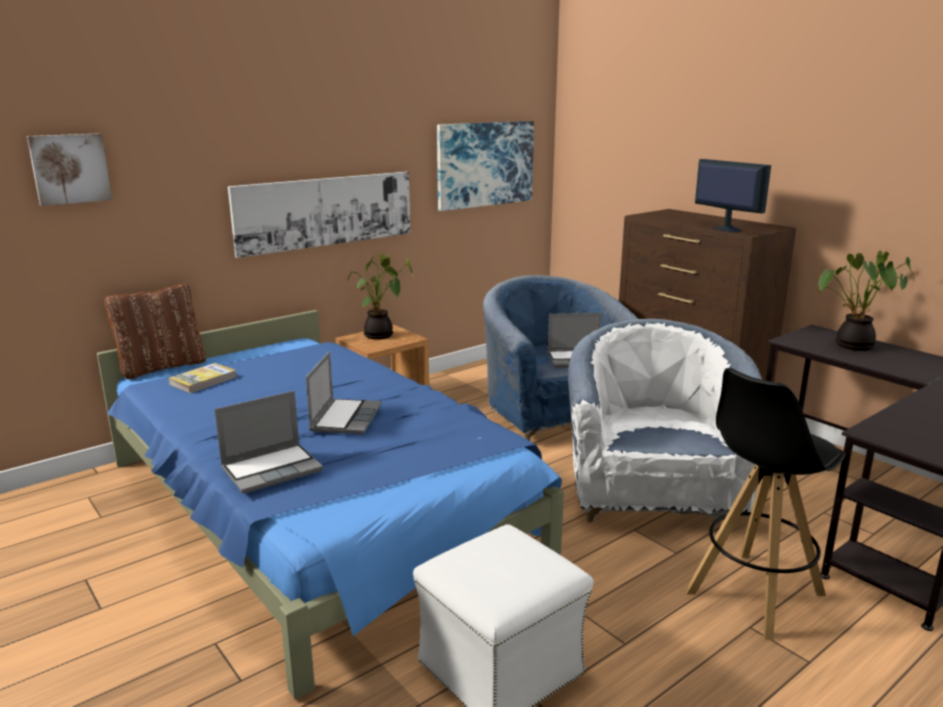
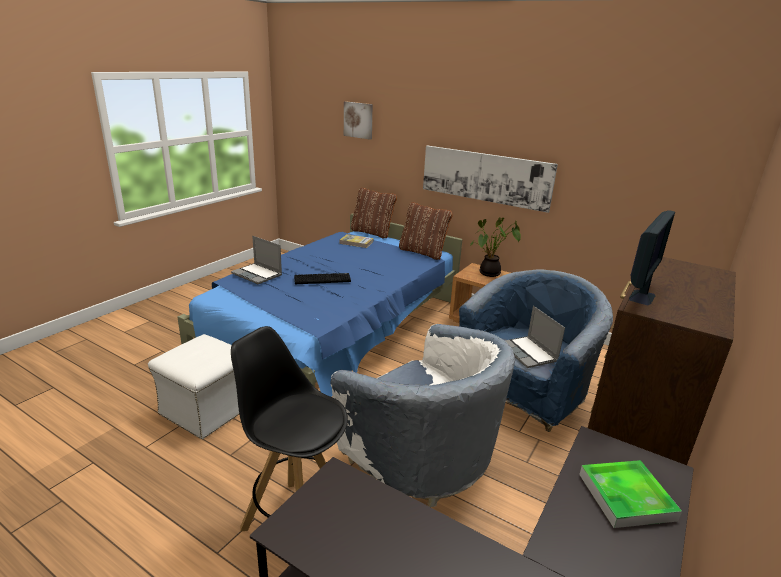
camera: 70 degrees right, 5 degrees up
laptop [306,351,382,434] -> keyboard [294,273,351,284]
picture [437,121,534,211] -> none
white armchair [568,319,762,522] -> white armchair turned 60 degrees clockwise [330,324,515,507]
potted plant [819,250,915,351] -> tray [579,460,682,528]
none -> brown pillow [399,202,452,260]

